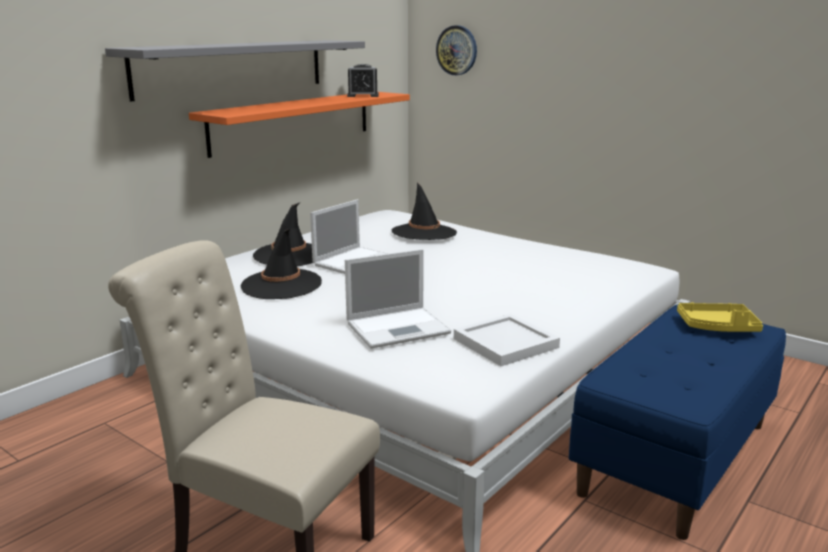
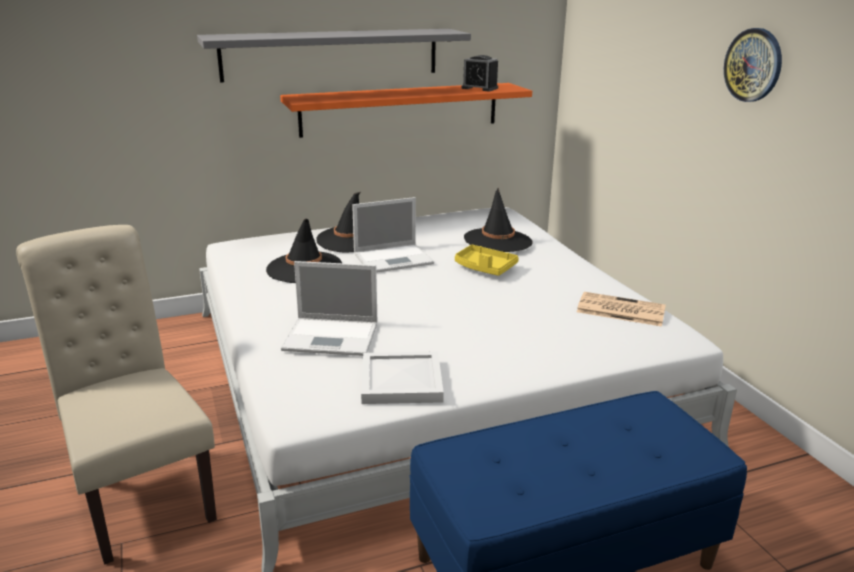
camera: 30 degrees right, 5 degrees up
wall clock [436,26,477,75] -> wall clock moved to [724,28,782,102]
yellow tray [677,303,763,332] -> yellow tray moved to [455,245,519,276]
none -> newspaper [577,292,666,327]

